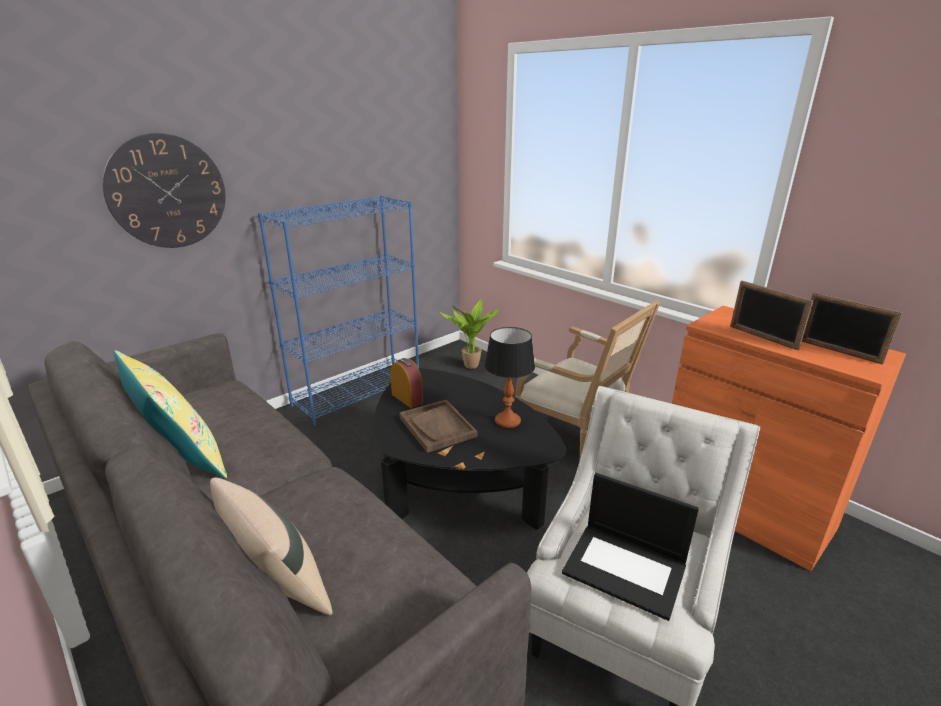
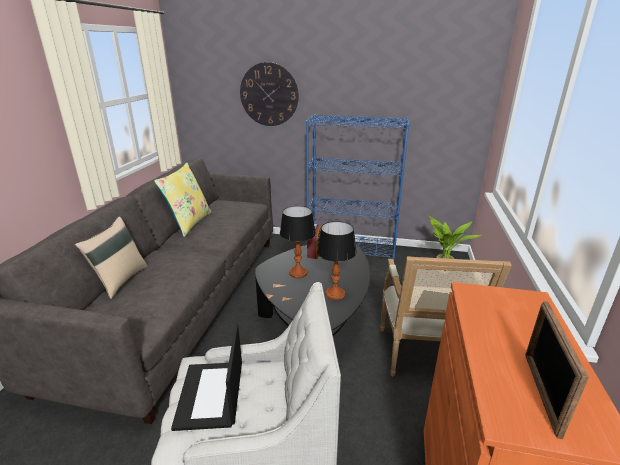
camera: 55 degrees right, 0 degrees up
brown tray [399,400,477,453] -> table lamp [280,206,316,278]
picture frame [730,281,814,351] -> none

